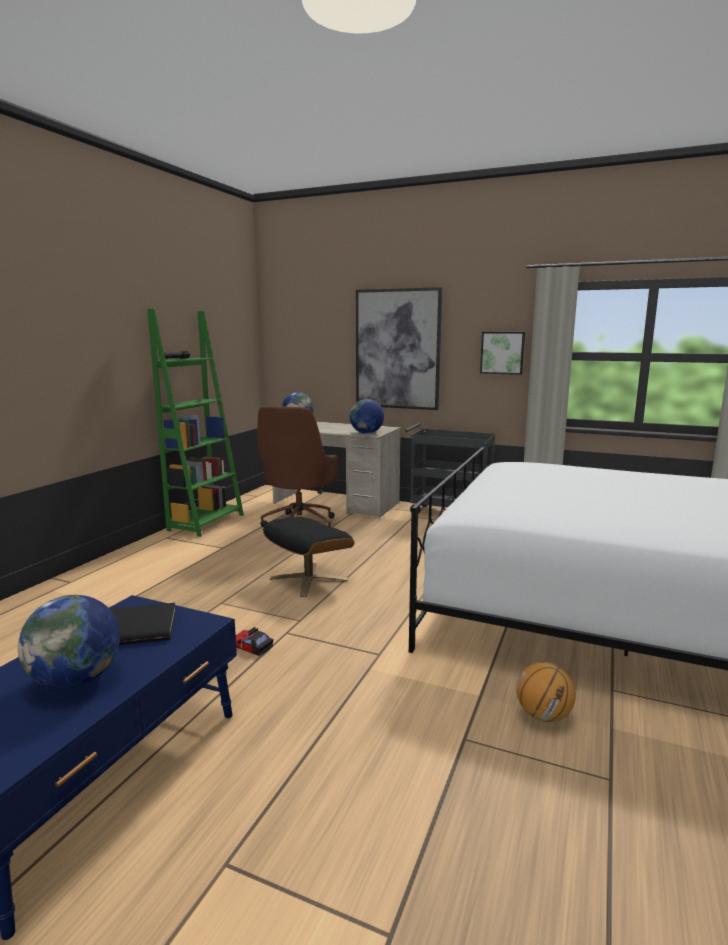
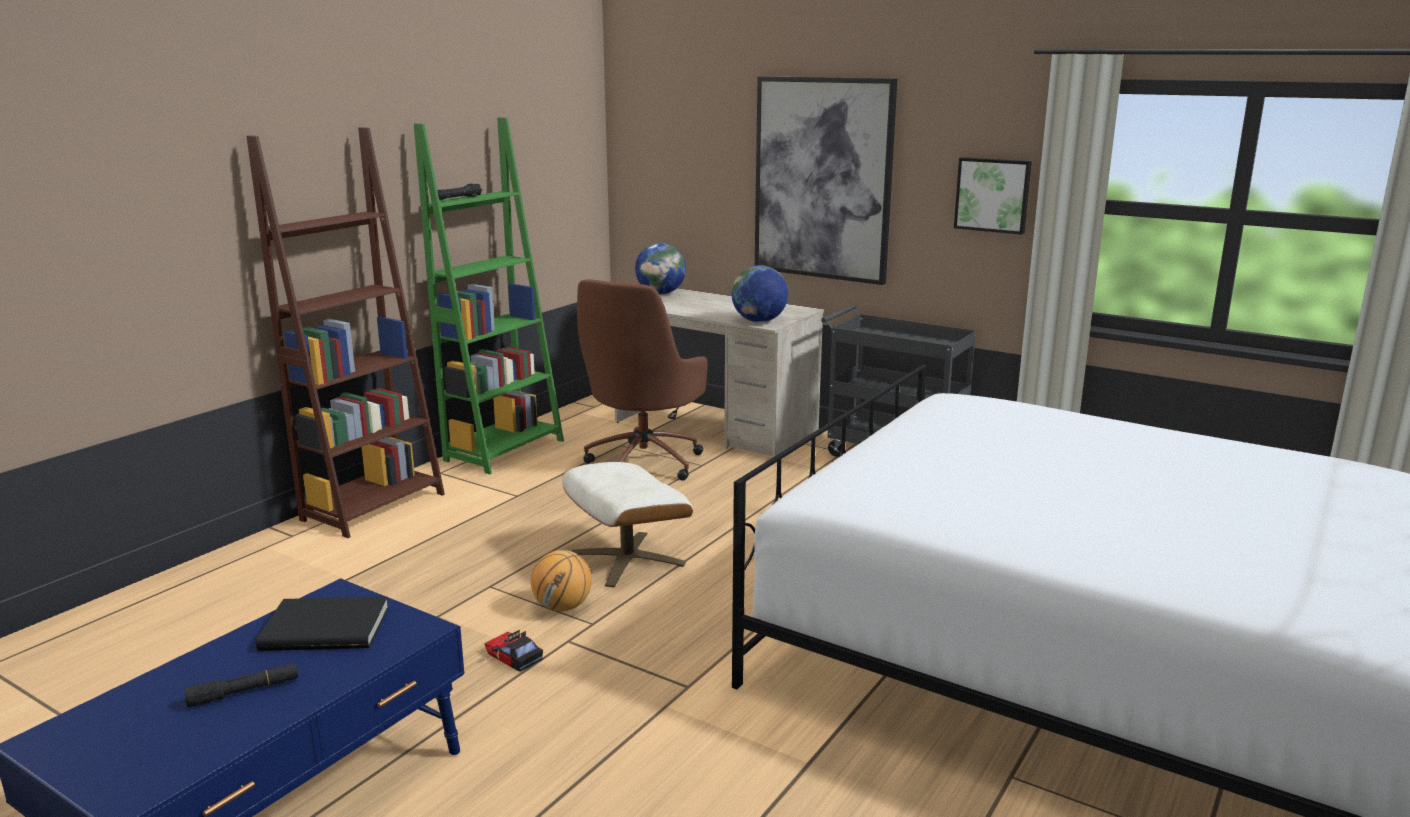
camera: 10 degrees right, 5 degrees up
globe [18,595,120,689] -> black flashlight [184,663,298,707]
black ottoman [263,517,354,597] -> beige ottoman [562,462,693,587]
basketball [516,662,576,722] -> basketball moved to [531,550,592,611]
none -> brown bookcase [246,127,445,538]

